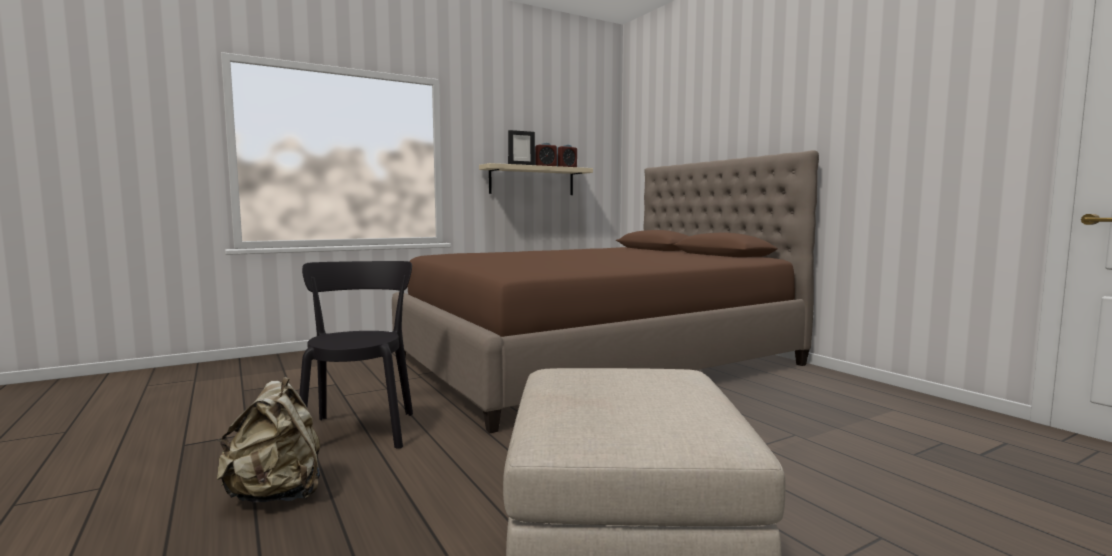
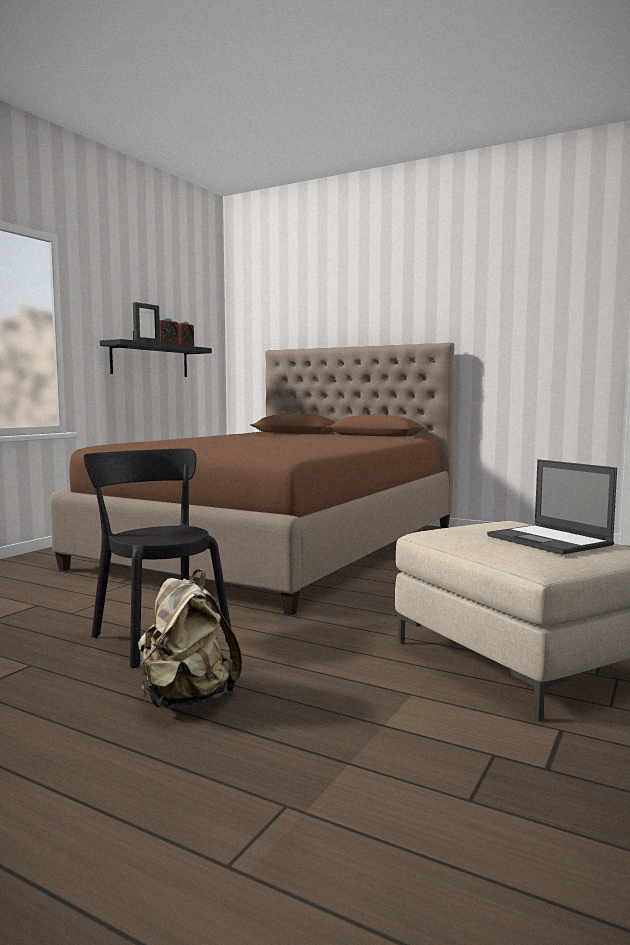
camera: 30 degrees left, 0 degrees up
beige shelf [479,163,593,195] -> black shelf [100,339,212,377]
none -> laptop [487,459,617,555]

